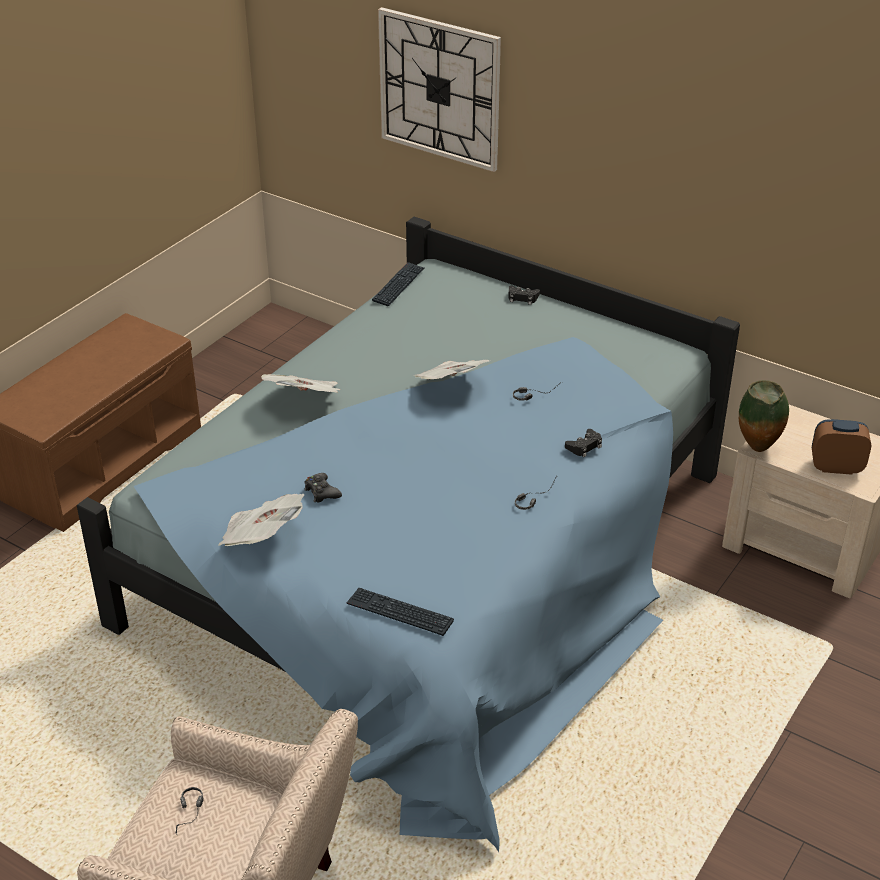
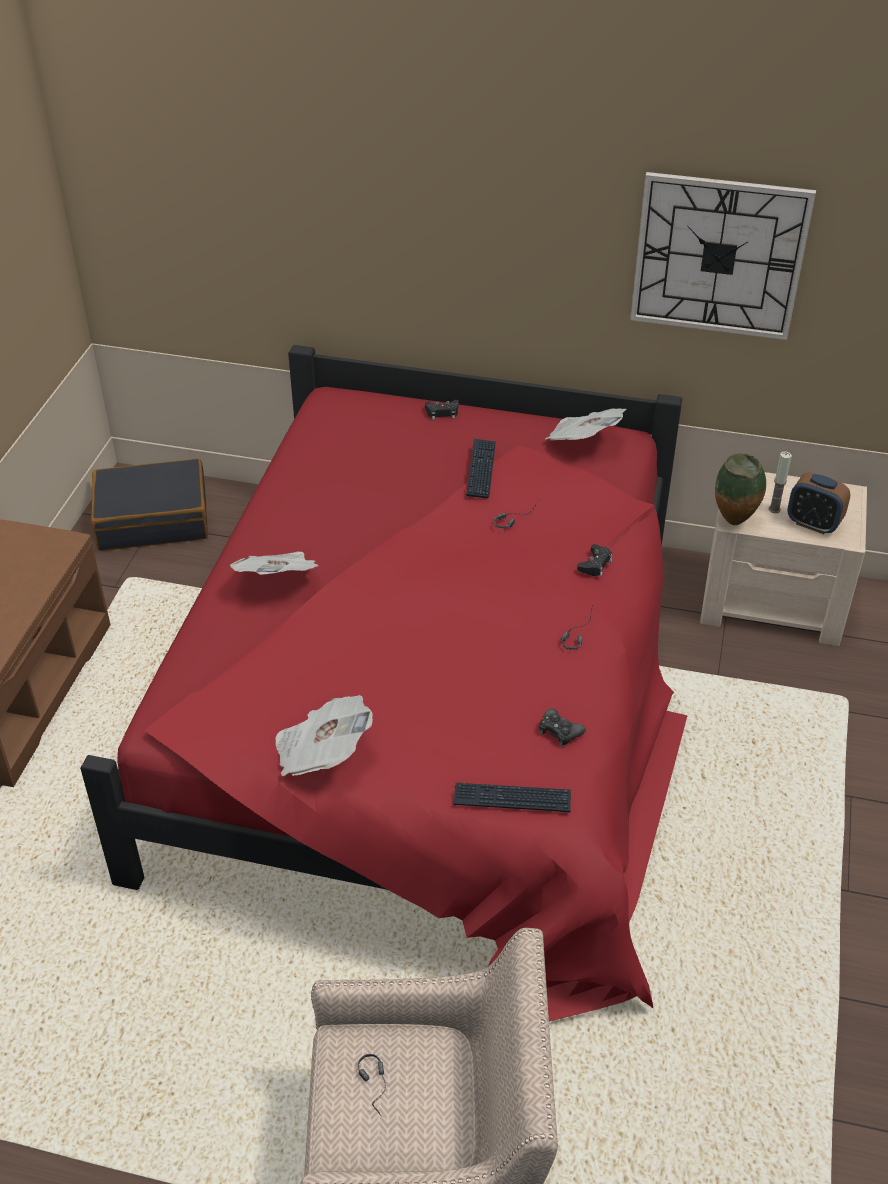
camera: 20 degrees left, 5 degrees up
blue bed [77,217,740,852] -> red bed [80,345,688,1022]
black game controller [304,473,342,503] -> black game controller moved to [539,708,586,746]
keyboard [372,262,424,306] -> keyboard moved to [466,439,496,498]
wall clock [378,7,501,172] -> wall clock moved to [630,172,816,340]
newspaper [413,360,489,379] -> newspaper moved to [545,408,627,440]
alarm clock [812,419,871,475] -> alarm clock turned 135 degrees counterclockwise [787,472,850,534]
none -> black suitcase [91,458,208,551]
none -> candle [769,451,792,513]

